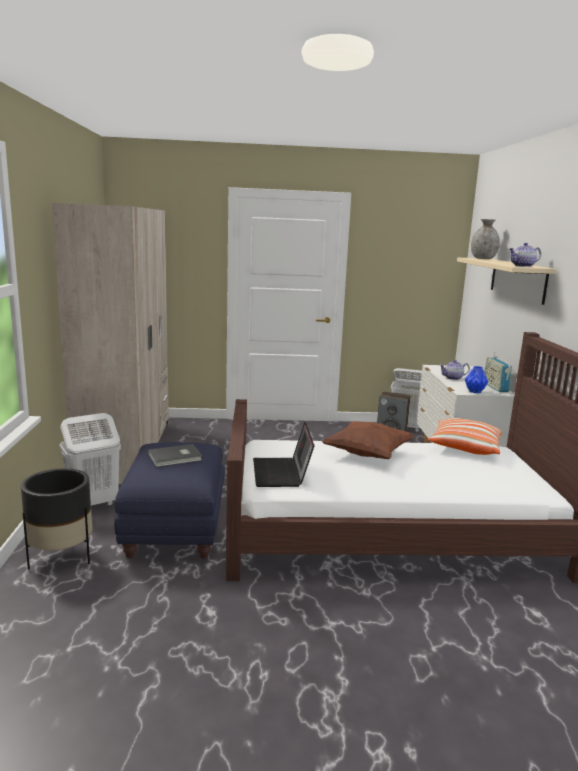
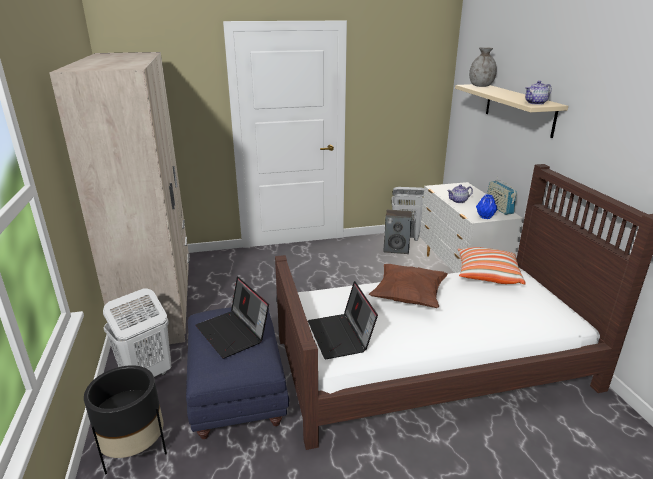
camera: 10 degrees left, 10 degrees up
grey book [148,444,202,467] -> laptop [195,277,269,358]

